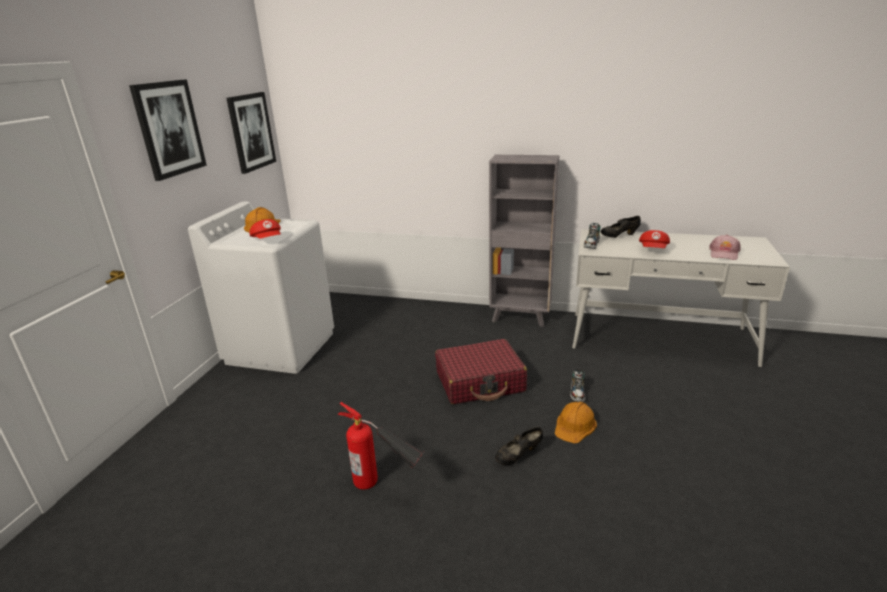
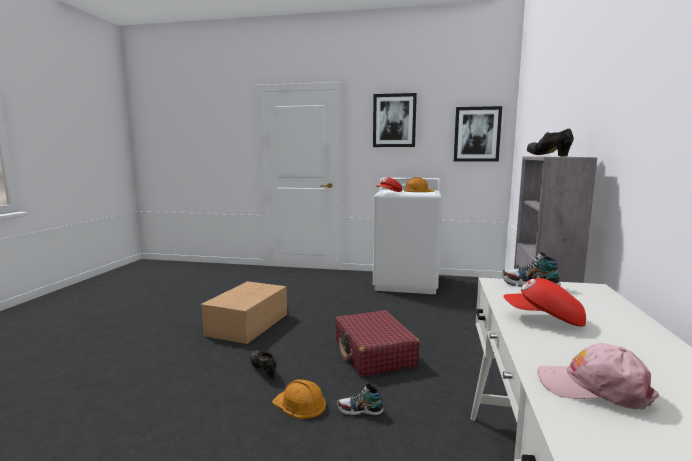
camera: 85 degrees right, 15 degrees down
fire extinguisher [338,402,424,490] -> cardboard box [201,281,287,344]
black shoe [600,216,641,238] -> black shoe moved to [527,128,573,157]

